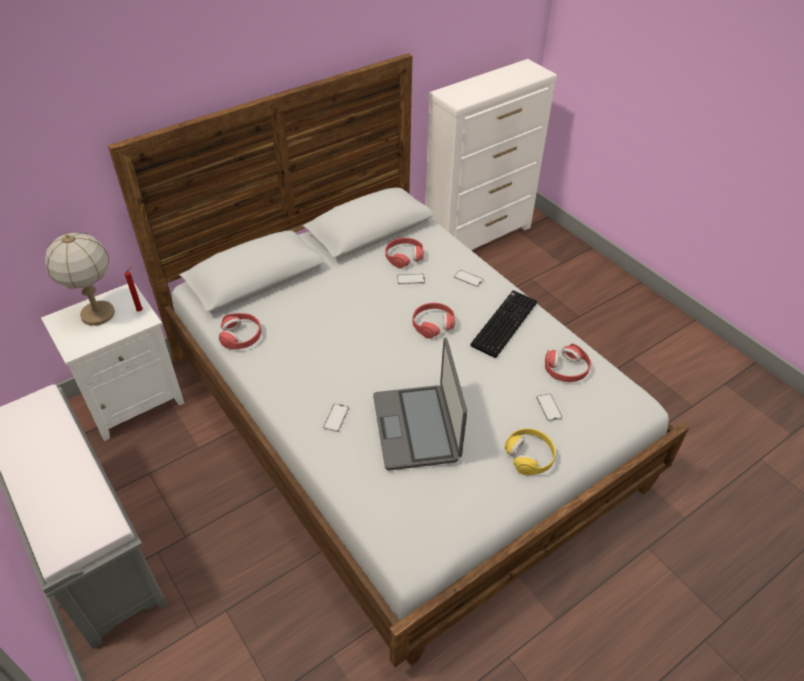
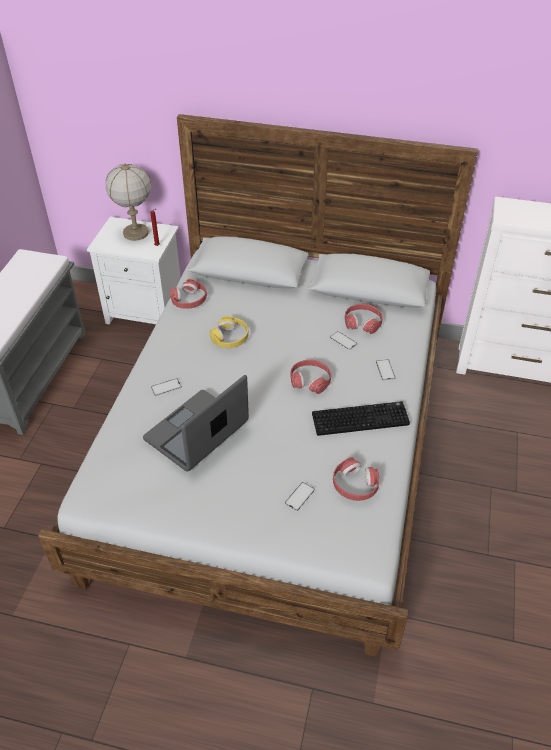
camera: 50 degrees right, 0 degrees up
yellow headphones [505,428,556,475] -> yellow headphones moved to [210,316,249,348]

